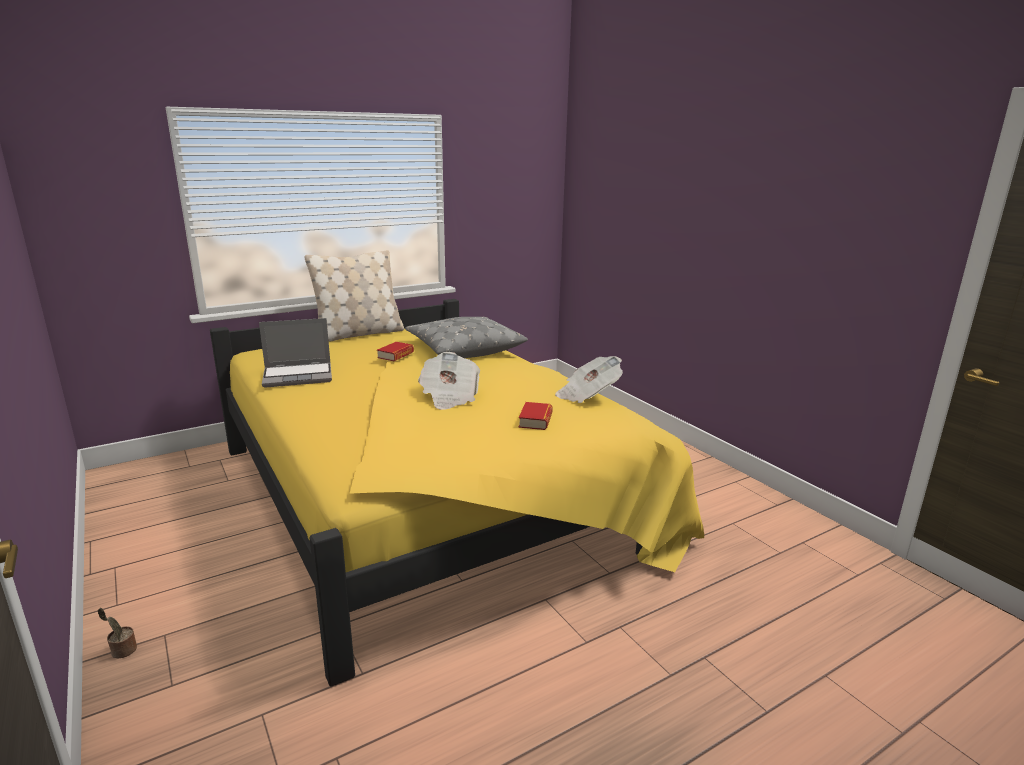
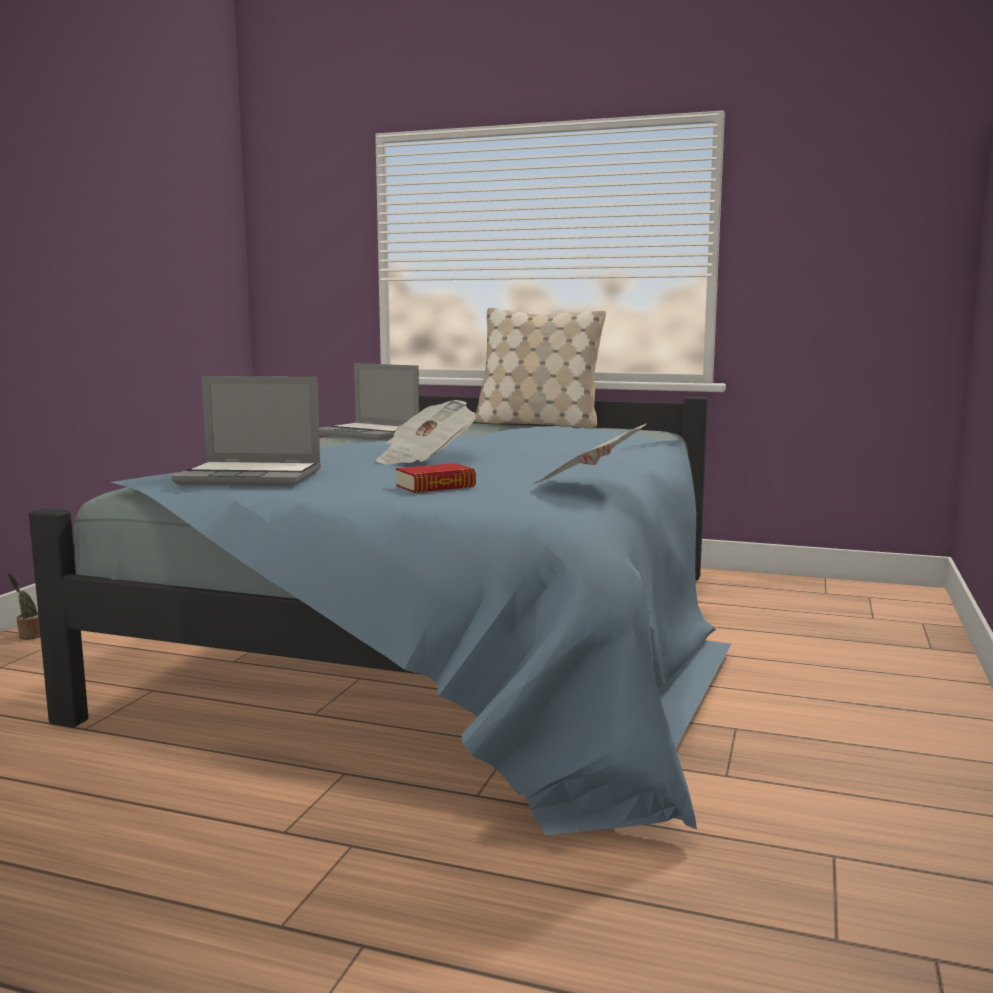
camera: 50 degrees right, 10 degrees down
yellow bed [210,299,704,687] -> blue bed [29,396,731,835]
book [377,342,414,361] -> none
grey pillow [405,317,528,358] -> none
none -> laptop [172,376,321,486]

